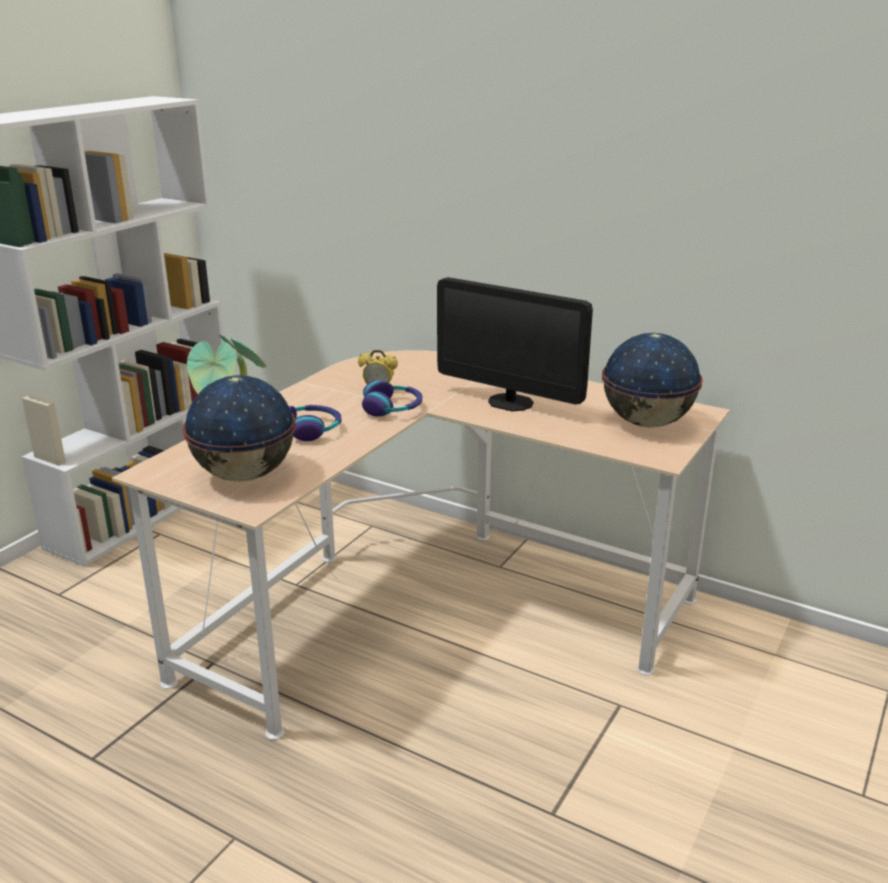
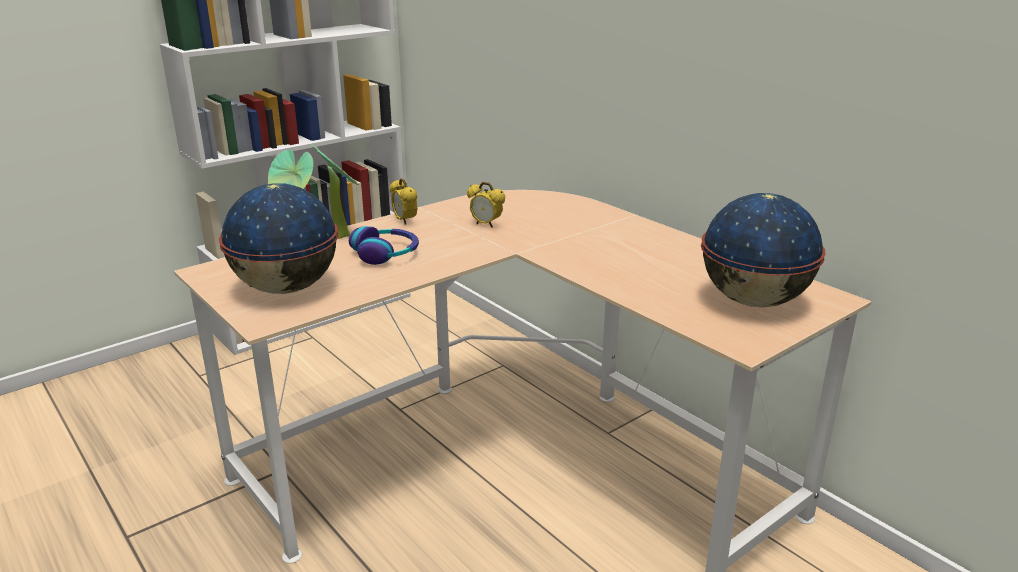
camera: 20 degrees right, 0 degrees up
headphones [362,380,422,416] -> none
monitor [437,277,593,412] -> none
none -> alarm clock [390,178,418,225]

